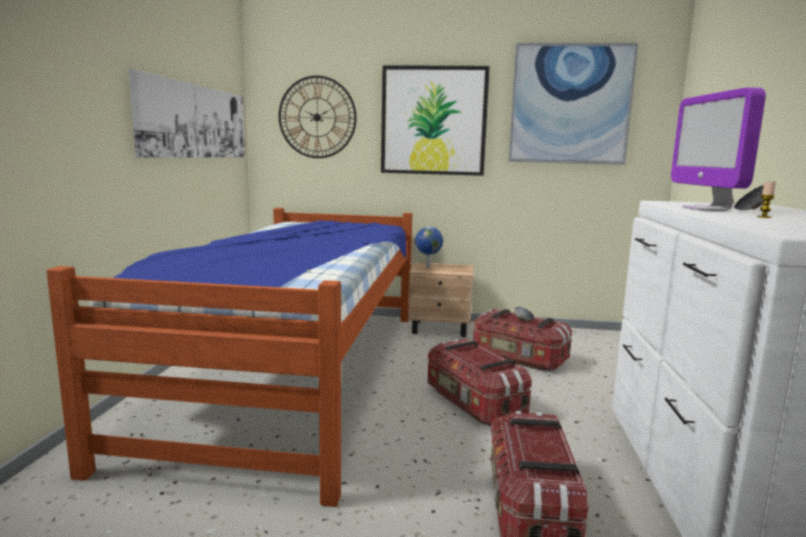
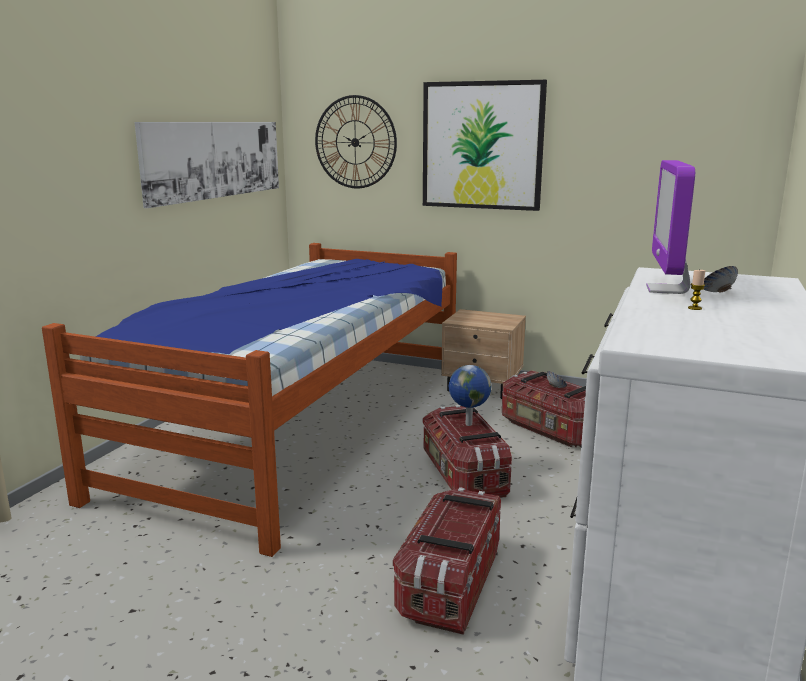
camera: 15 degrees right, 5 degrees up
globe [415,226,443,268] -> globe moved to [449,365,491,426]
picture [509,43,638,165] -> none

